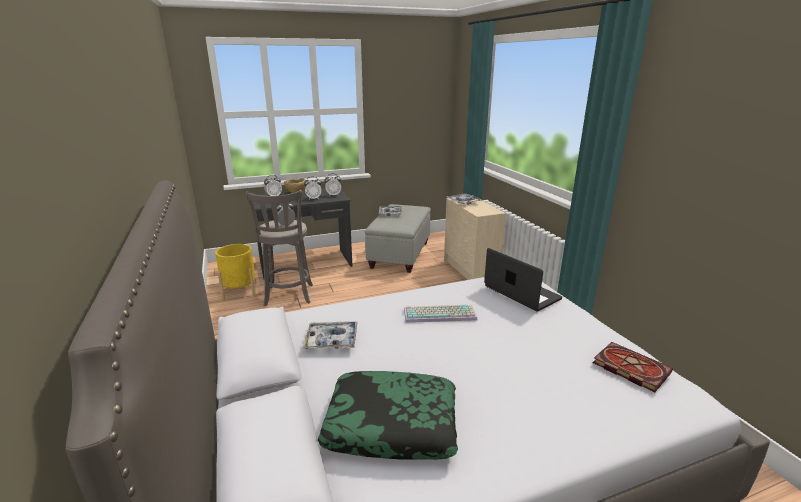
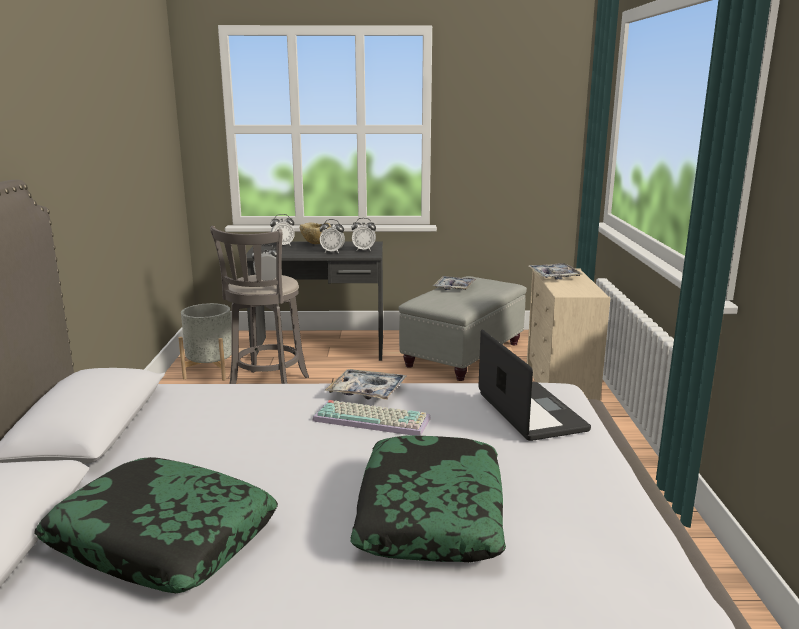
camera: 20 degrees right, 5 degrees down
yellow planter [215,244,256,301] -> grey planter [178,303,231,381]
tray [302,321,357,349] -> tray moved to [325,369,406,400]
book [593,342,673,392] -> none
none -> pillow [350,435,506,562]

